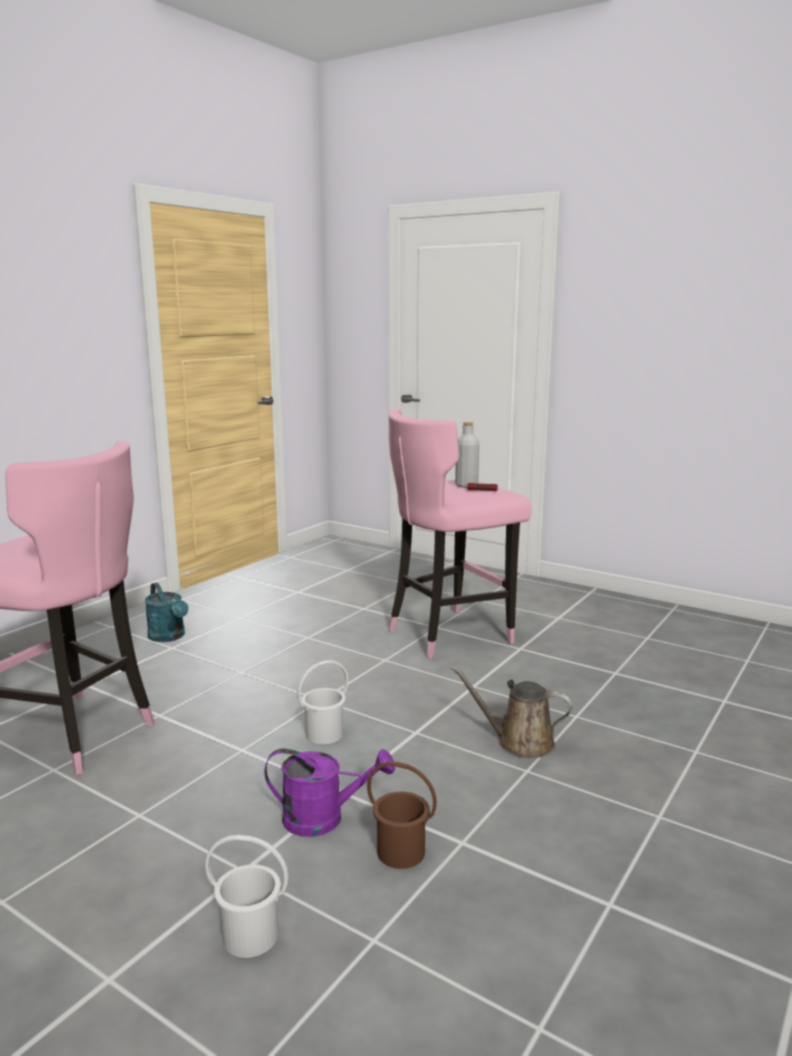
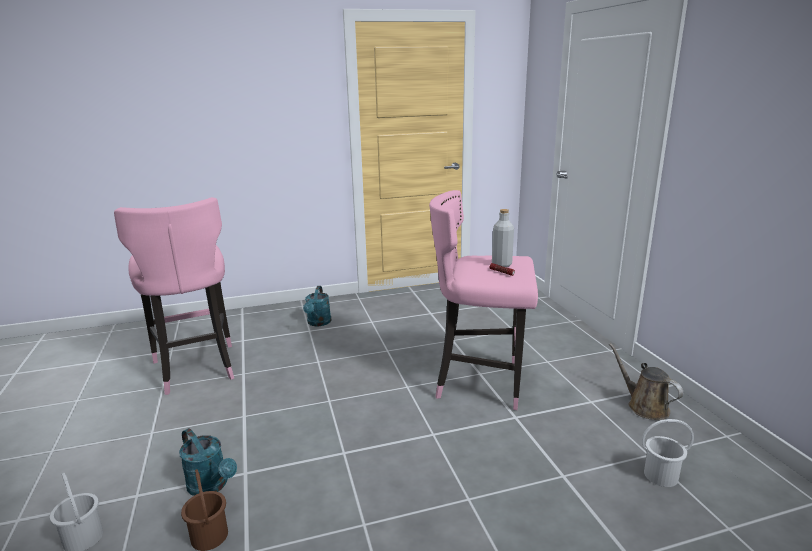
camera: 40 degrees right, 5 degrees up
purple watering can [265,748,395,837] -> turquoise watering can [179,428,237,496]
white bucket [297,660,348,744] -> white bucket moved to [642,419,694,487]
brown watering can [450,666,572,758] -> brown watering can moved to [609,343,683,420]

